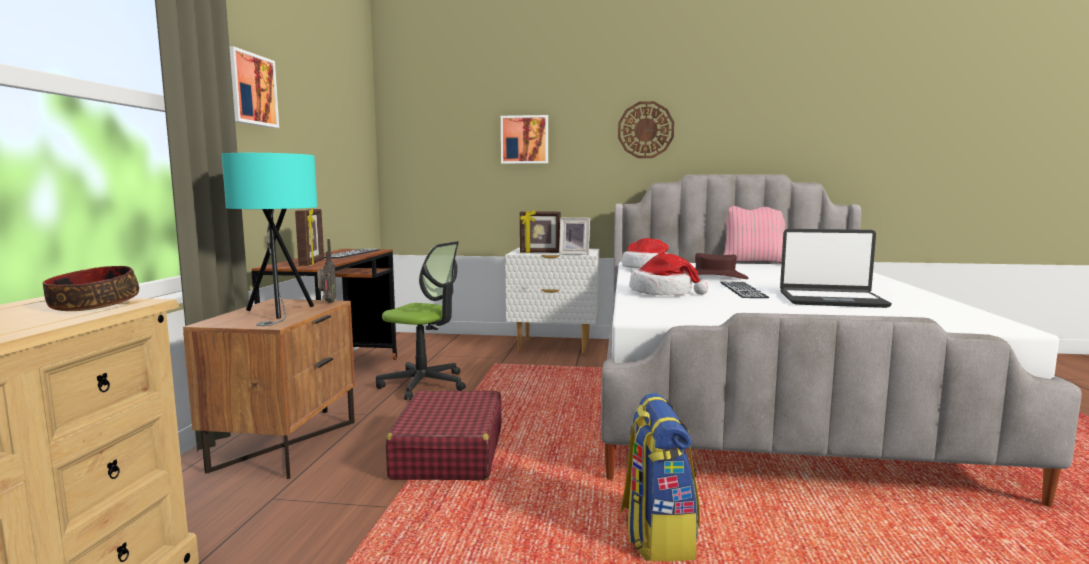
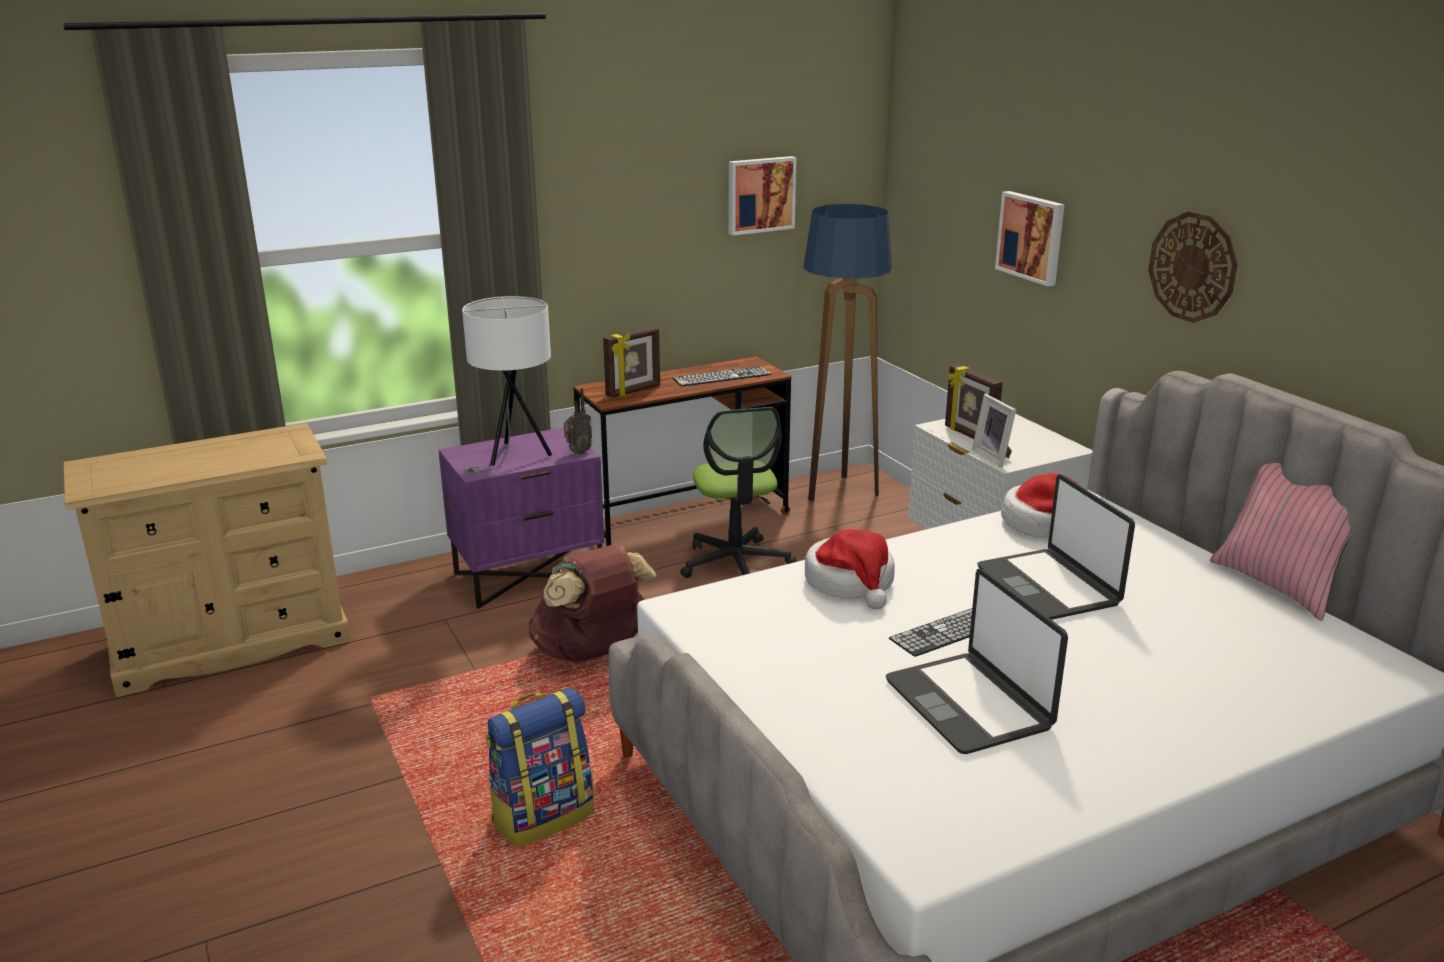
camera: 55 degrees right, 15 degrees up
bowl [43,266,139,311] -> none
brown nightstand [183,299,355,479] -> purple nightstand [439,427,604,609]
turquoise table lamp [222,153,317,326] -> white table lamp [462,296,552,473]
picture [229,46,279,128] -> picture moved to [729,156,797,235]
red suitcase [386,391,501,480] -> brown backpack [529,545,657,662]
brown hat [695,253,748,279] -> laptop [977,474,1135,620]
none -> floor lamp [803,204,892,502]

